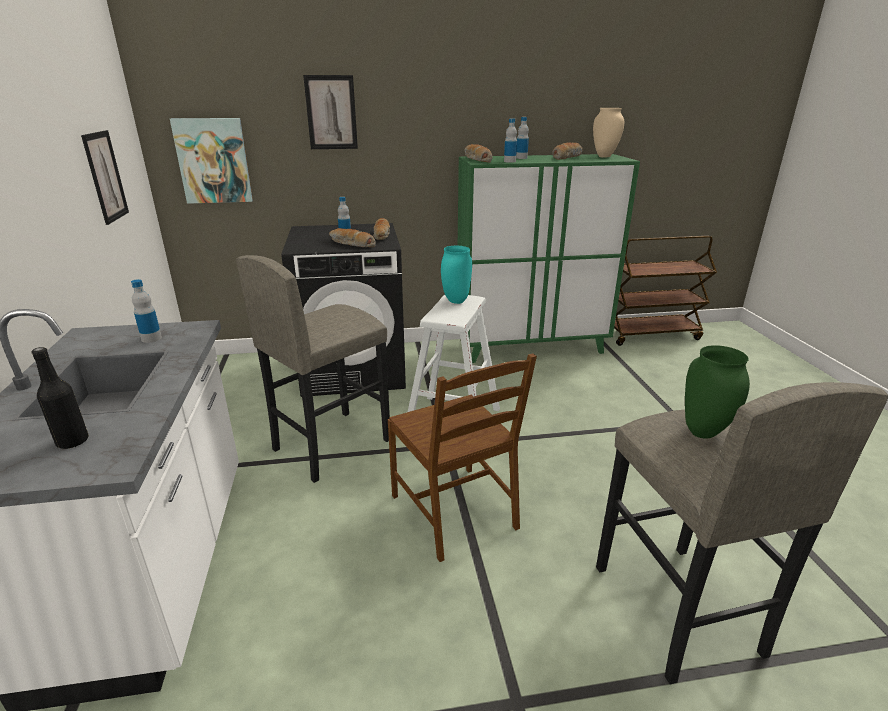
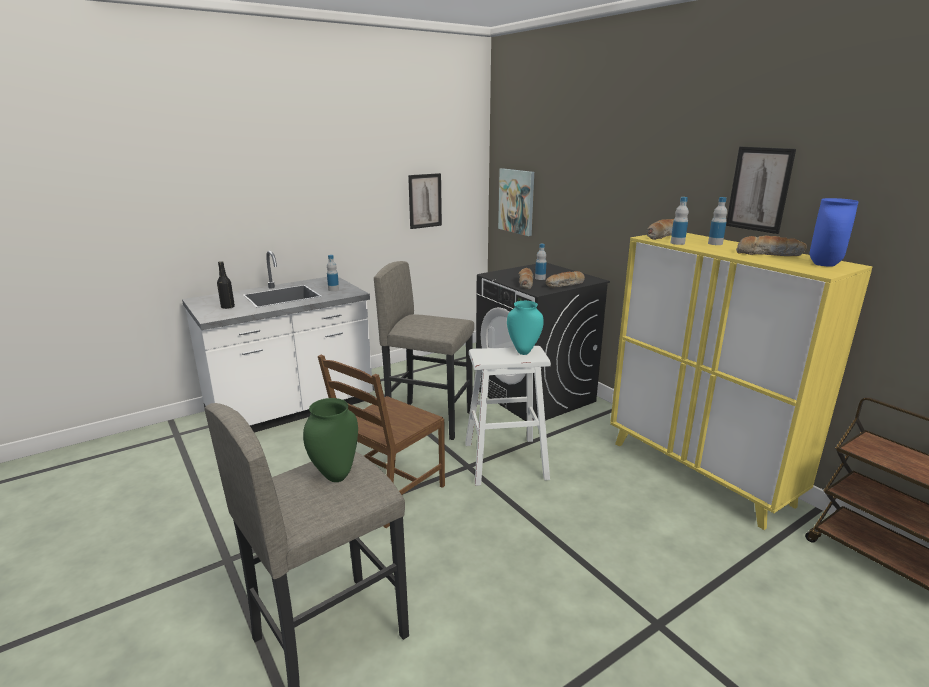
camera: 65 degrees right, 5 degrees down
picture [303,75,358,149] -> picture moved to [726,147,796,234]
green cabinet [458,154,640,363] -> yellow cabinet [610,233,872,530]
beige vase [593,108,624,157] -> blue vase [810,198,859,267]

